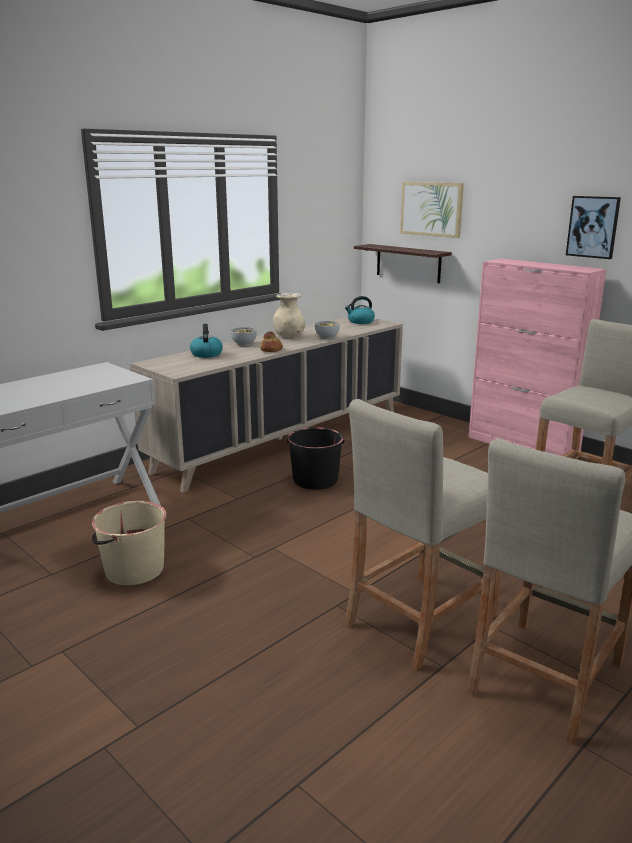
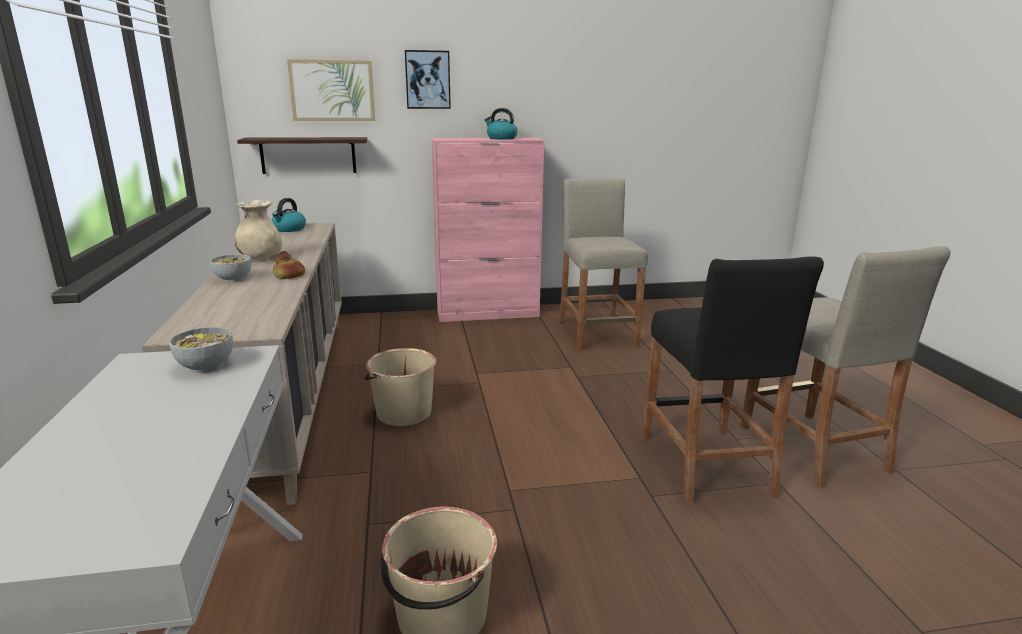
camera: 55 degrees left, 0 degrees up
kettle [190,324,223,358] -> kettle moved to [485,108,517,139]
black bucket [286,427,346,490] -> beige bucket [364,348,436,426]
bowl [315,321,340,339] -> bowl moved to [169,327,233,373]
beige stool [344,399,501,670] -> black stool [642,256,824,505]
picture [566,196,621,259] -> picture moved to [405,50,451,109]

